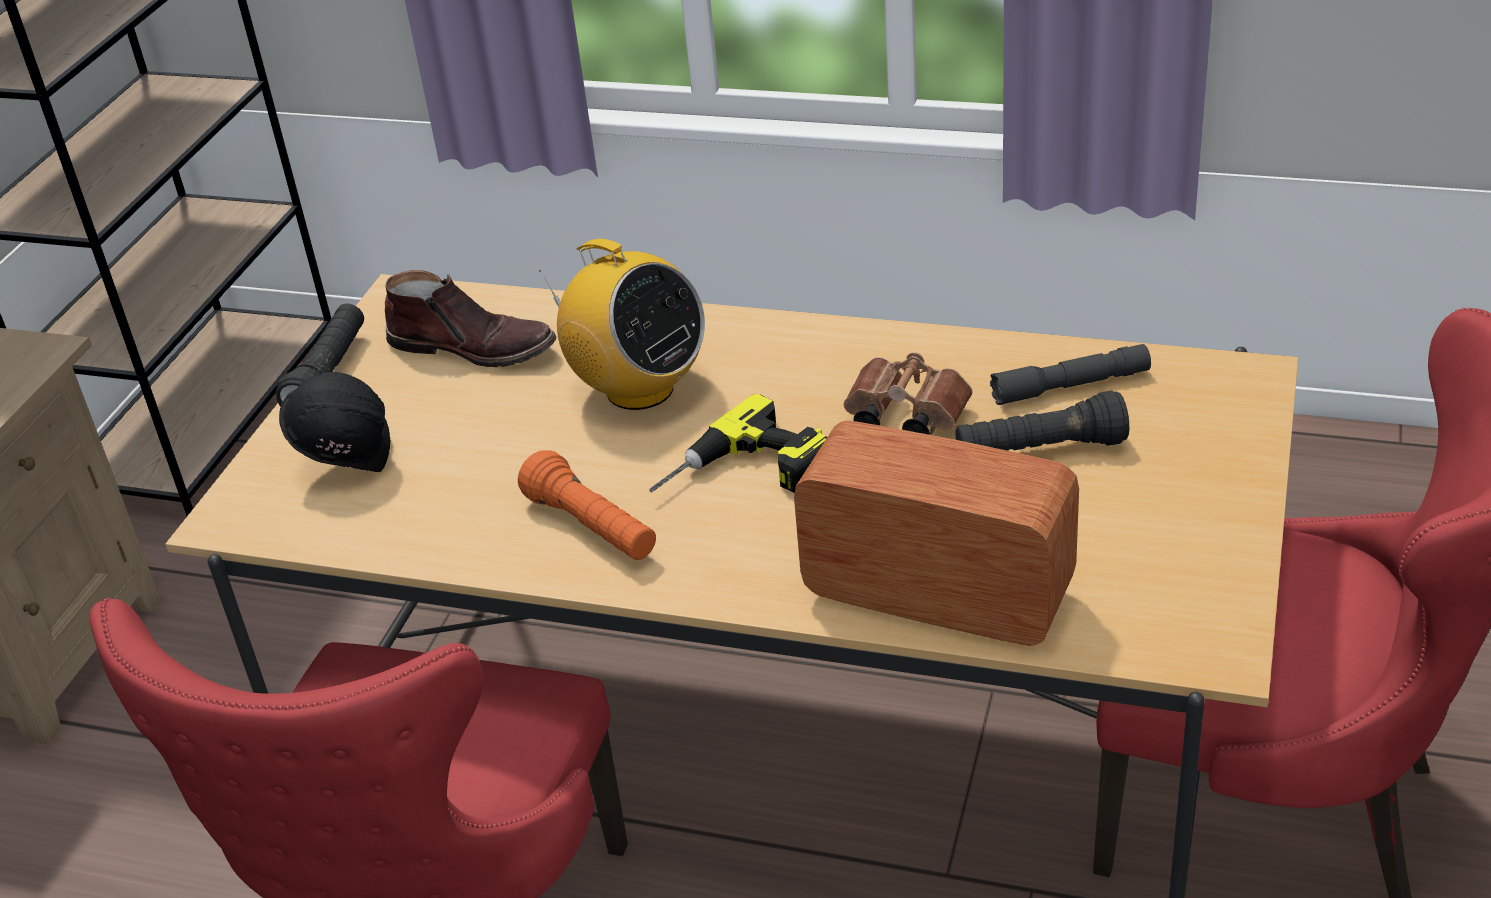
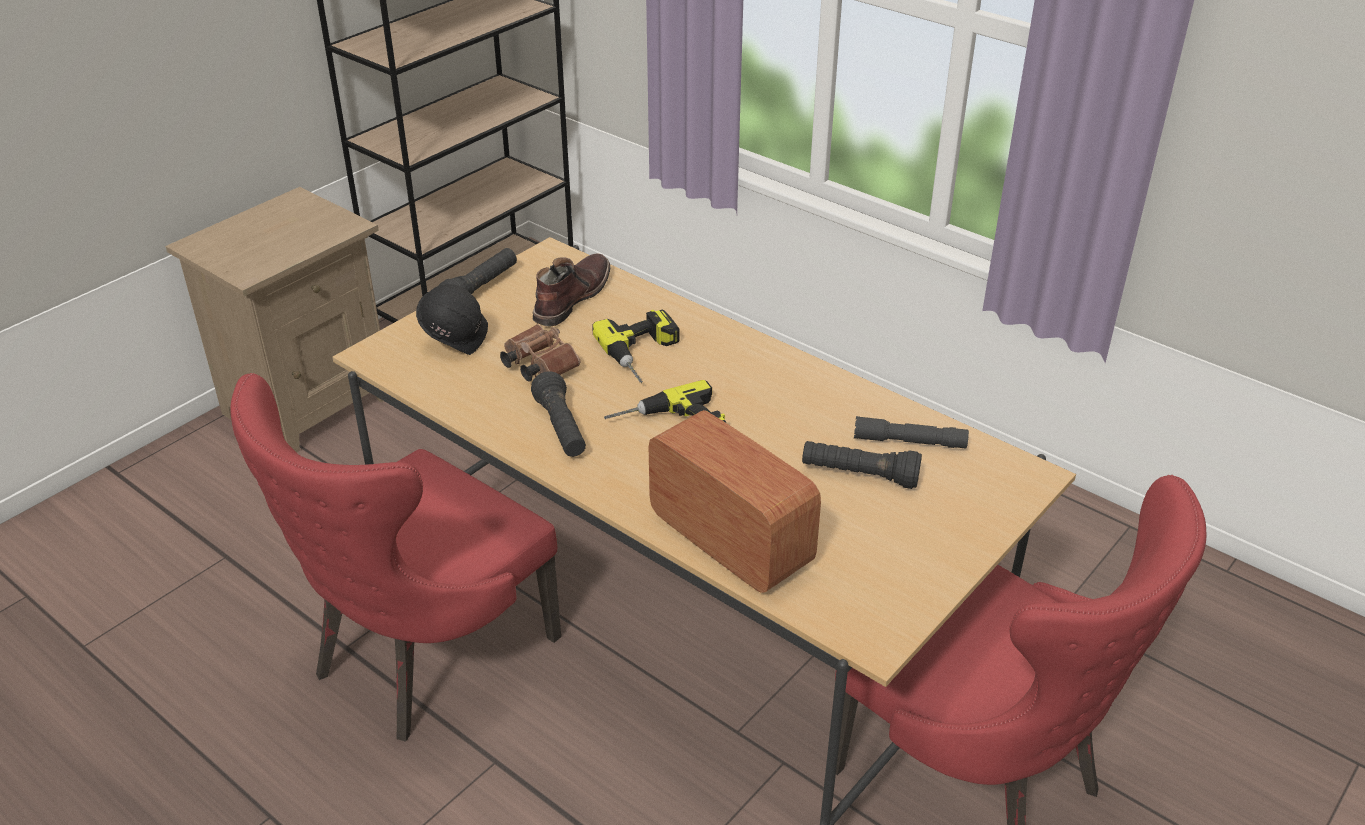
camera: 20 degrees right, 0 degrees up
brown boot [385,270,556,367] -> brown boot turned 105 degrees counterclockwise [533,253,610,326]
orange flashlight [518,450,656,560] -> black flashlight [531,371,586,457]
radio [538,239,705,410] -> power drill [593,310,680,383]
brown binoculars [844,352,973,435] -> brown binoculars moved to [500,324,580,382]

